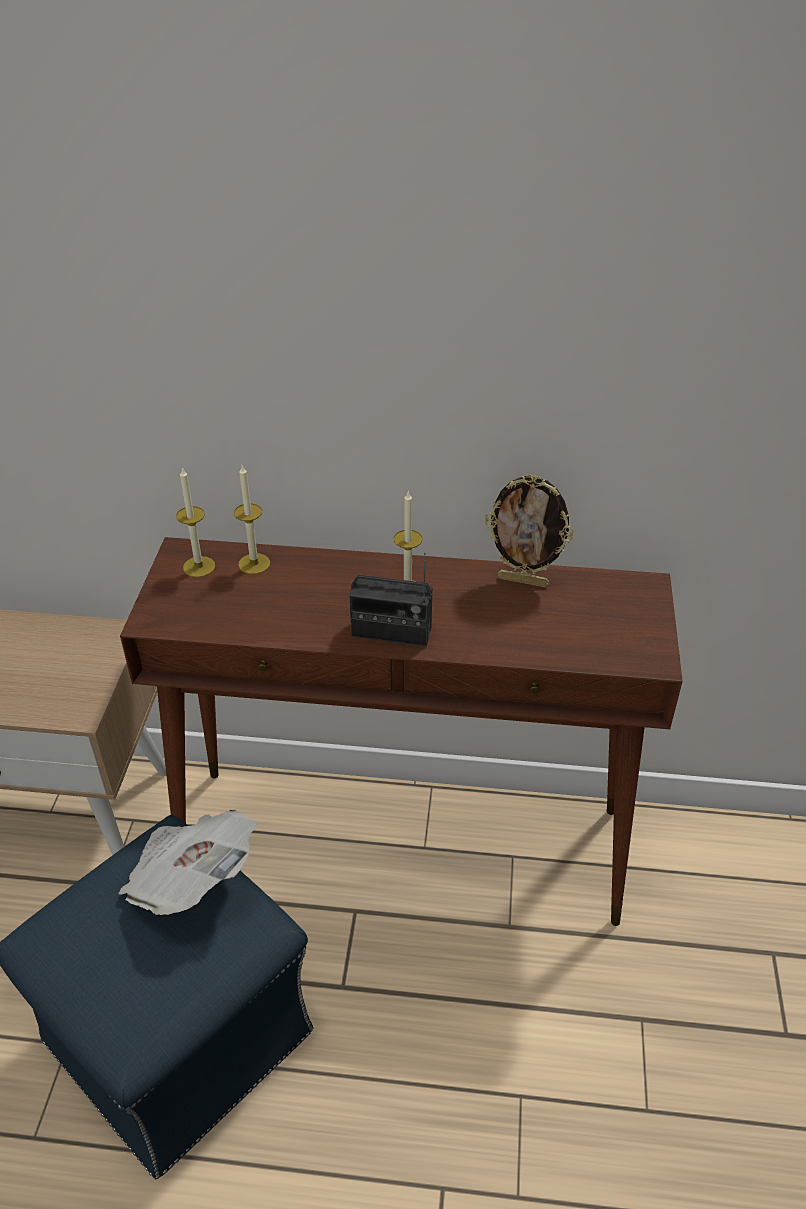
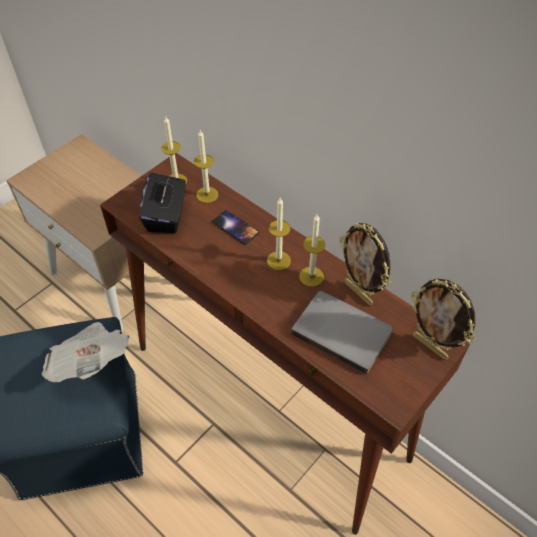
camera: 35 degrees right, 10 degrees up
radio [349,552,433,646] -> none
none -> black tissue box [139,173,186,233]
none -> phone [212,210,259,245]
none -> grey book [291,291,393,375]
none -> candle [299,214,326,287]
none -> picture frame [411,278,476,360]

